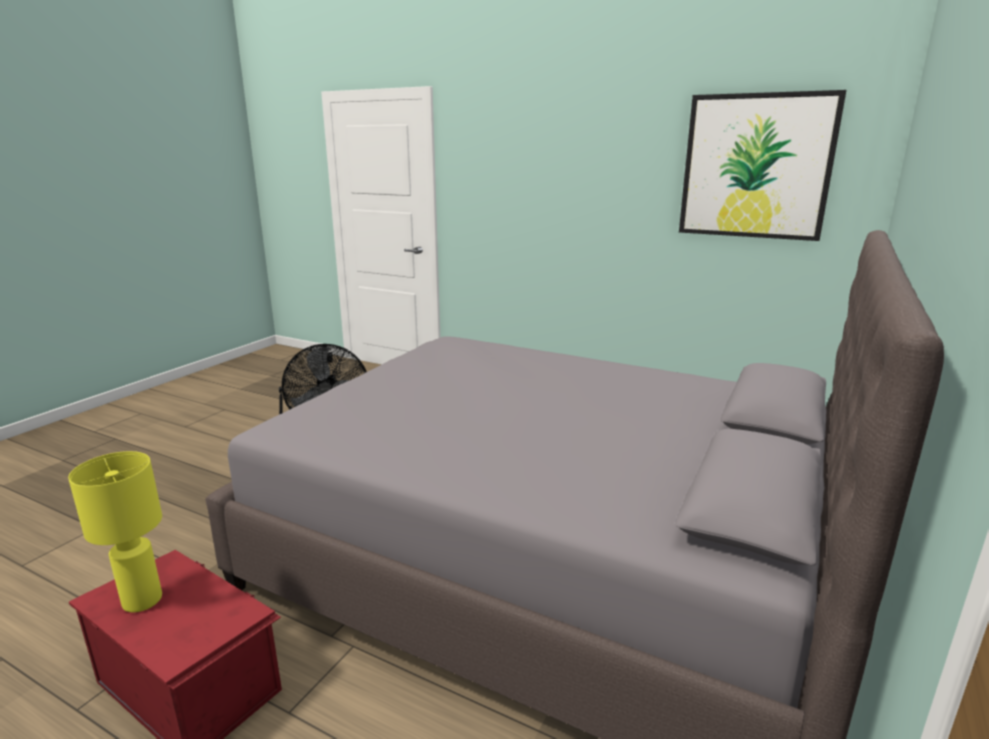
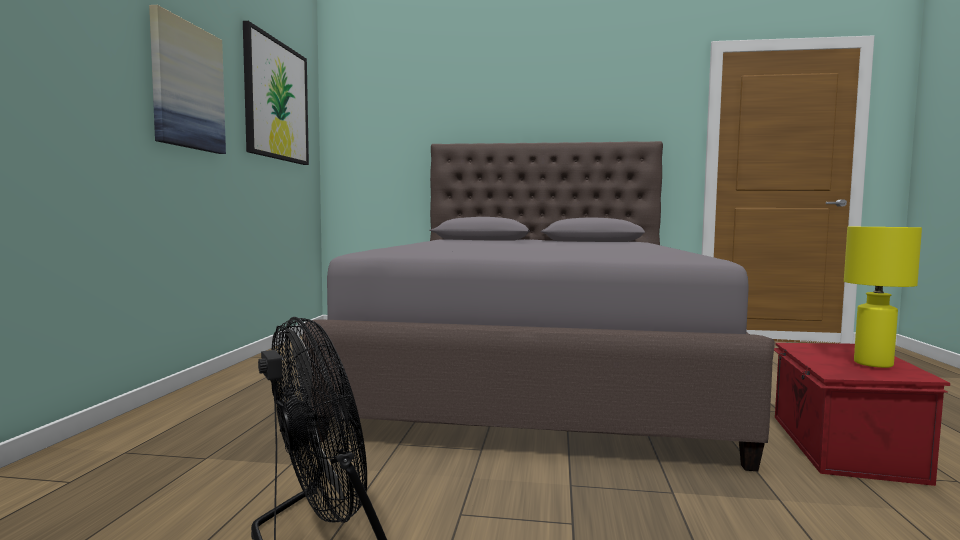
camera: 110 degrees left, 15 degrees down
none -> picture [149,5,226,154]

